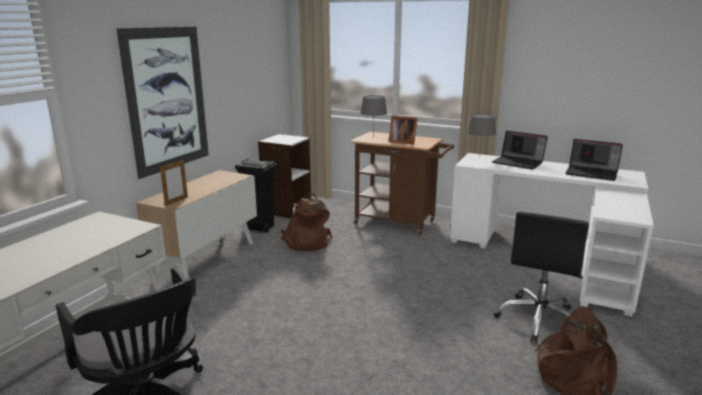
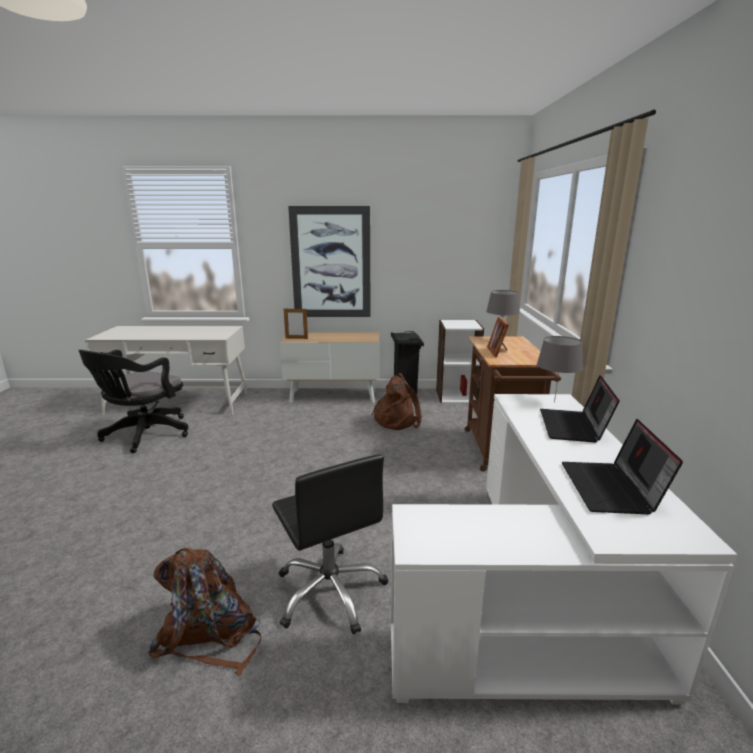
camera: 65 degrees right, 0 degrees up
black office chair [493,212,589,343] -> black office chair turned 120 degrees counterclockwise [272,454,388,635]

